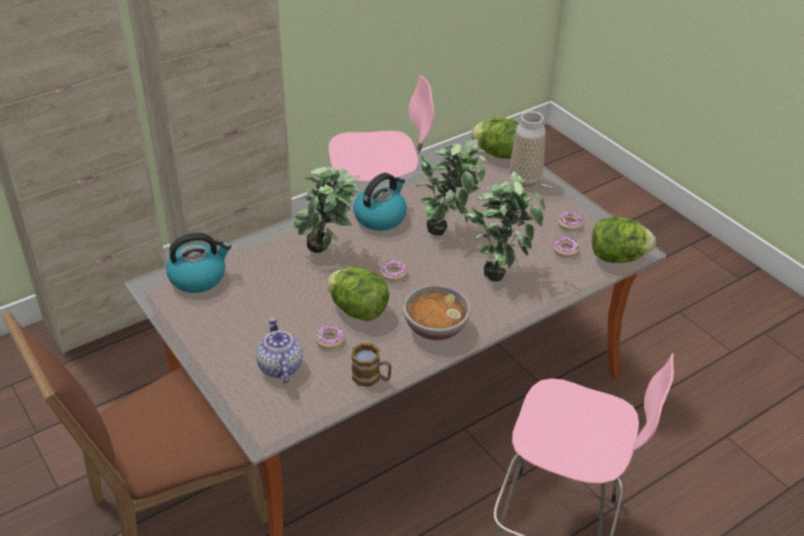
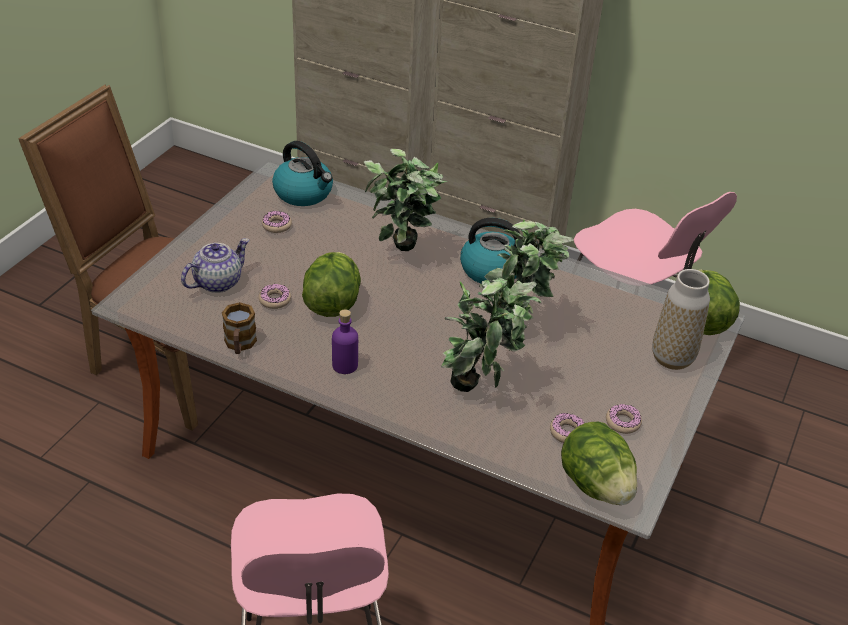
camera: 60 degrees right, 0 degrees up
donut [380,260,407,281] -> donut moved to [262,211,292,233]
bowl [403,285,470,341] -> purple bottle [332,309,358,374]

